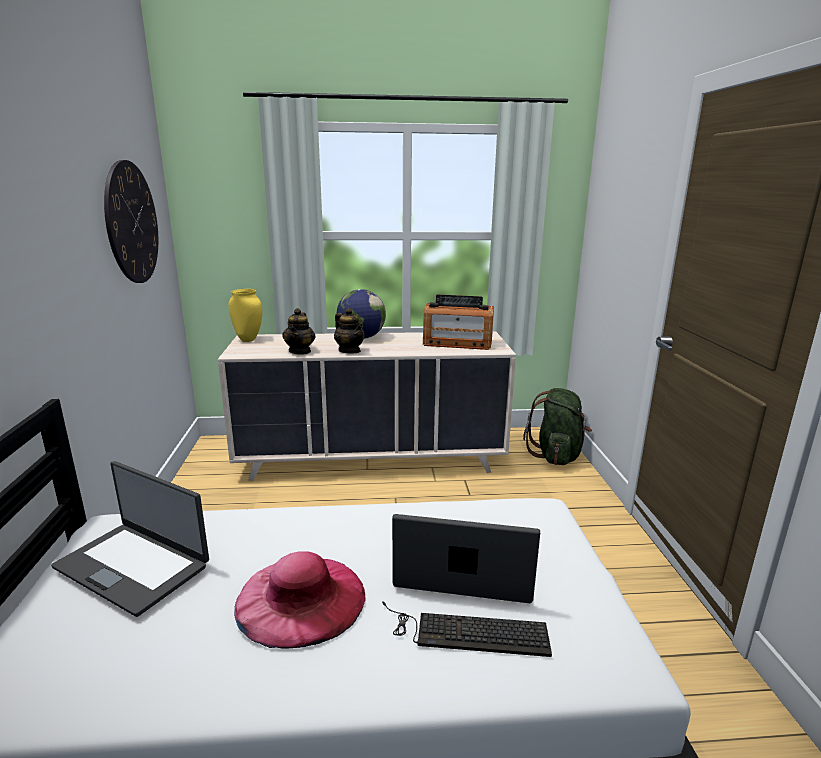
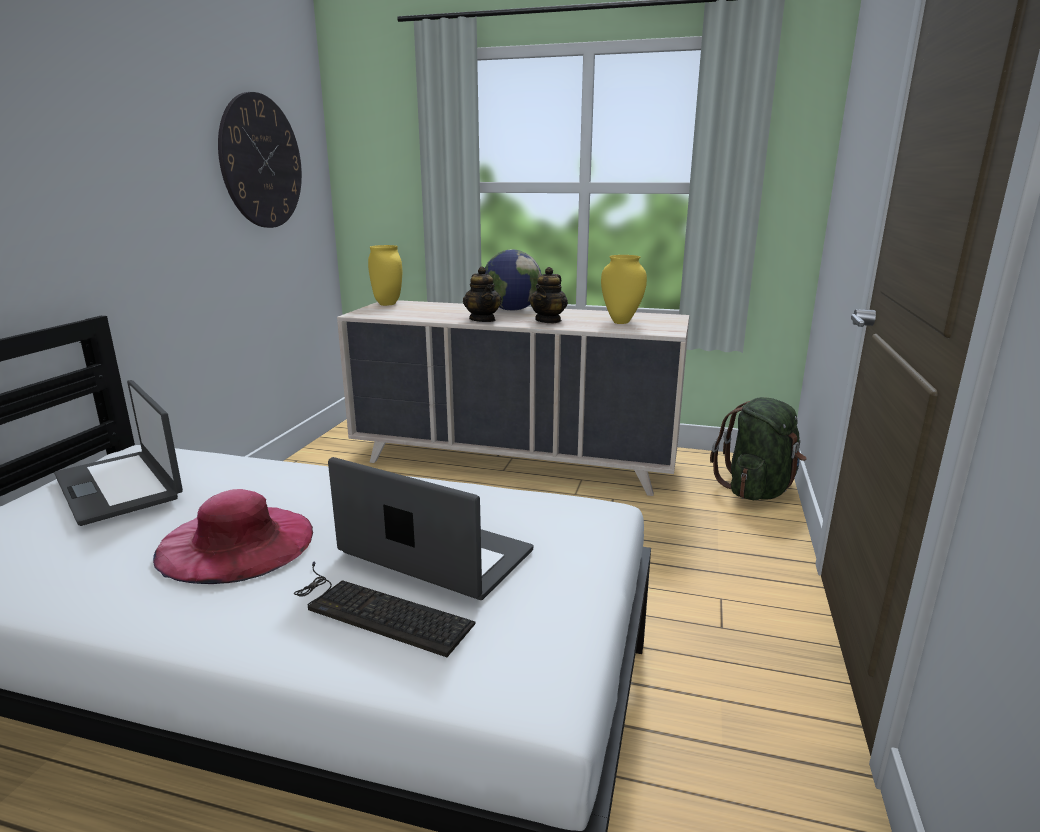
camera: 20 degrees right, 0 degrees up
teapot [282,308,316,355] -> teapot moved to [529,267,568,323]
radio [423,295,494,350] -> yellow vase [601,255,647,324]

